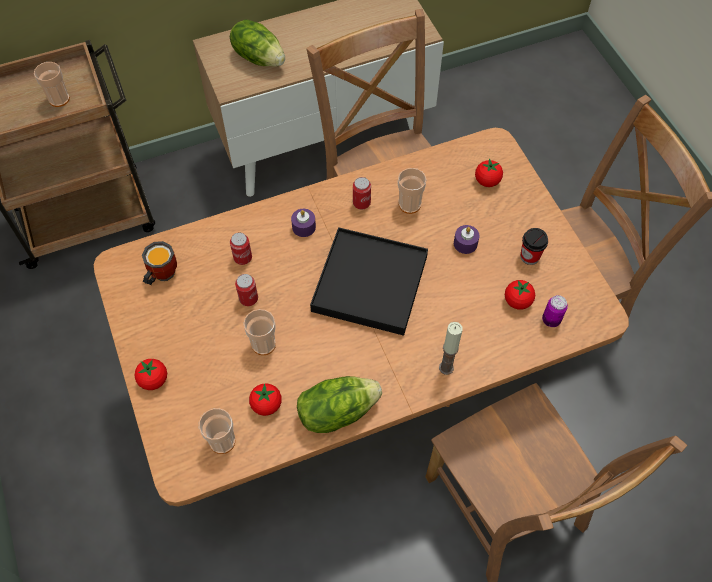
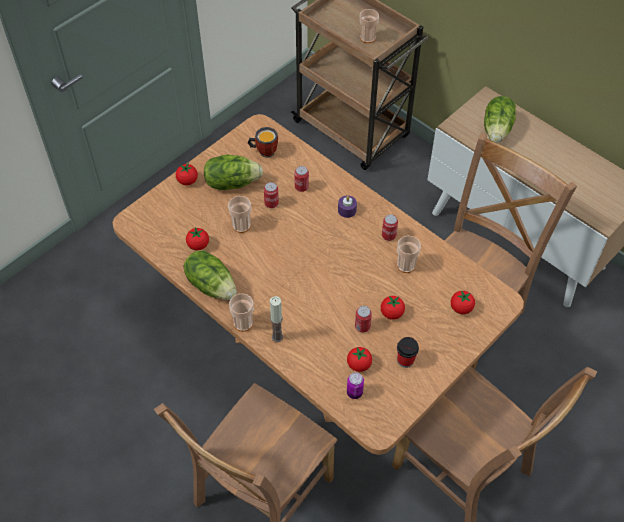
camera: 65 degrees right, 5 degrees down
cup [199,408,235,454] -> cup moved to [229,294,254,332]
black tray [310,227,428,336] -> none
purple candle [454,225,479,254] -> tomato [381,296,405,320]
none -> lettuce [204,154,263,190]
none -> can [355,306,372,333]

